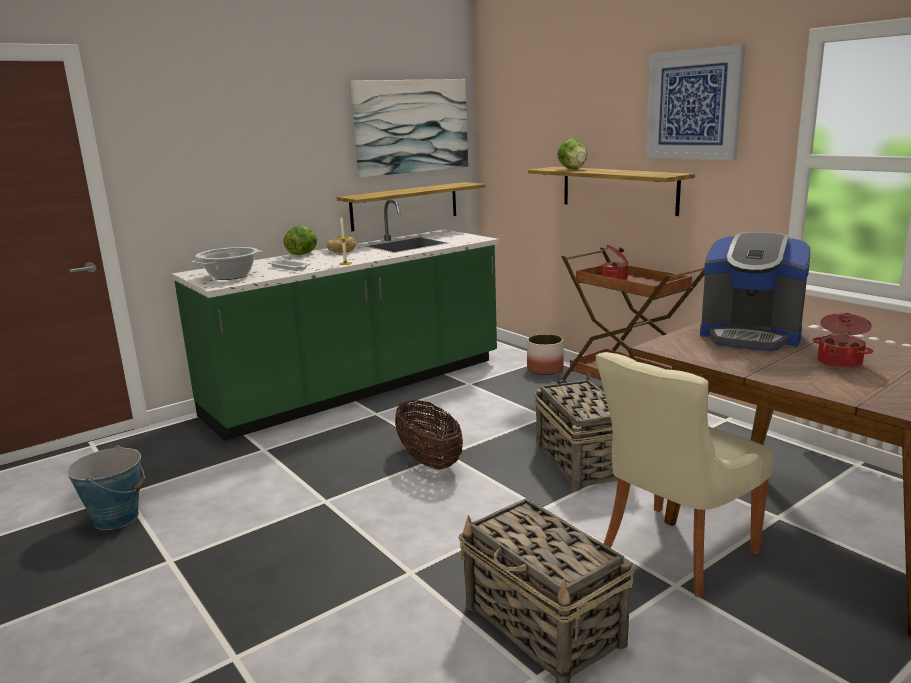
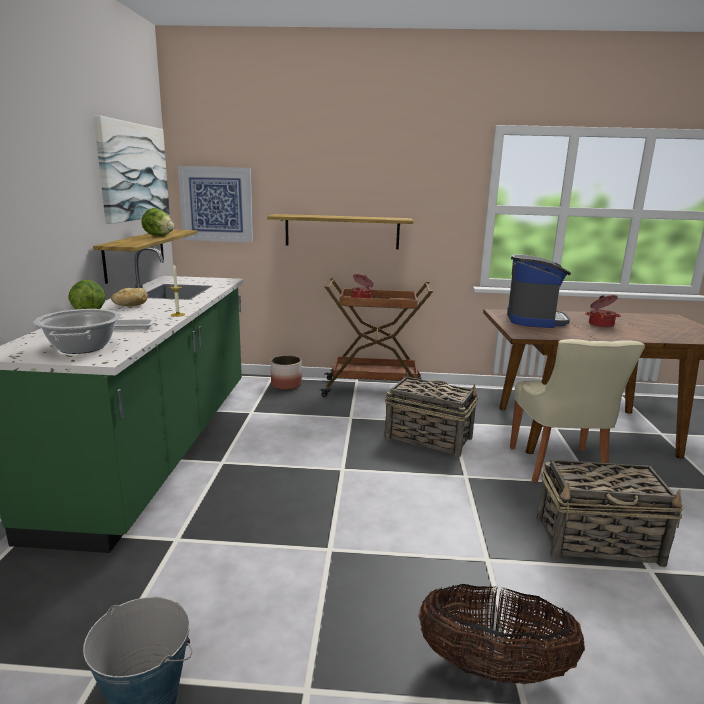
camera: 50 degrees left, 0 degrees up
basket [395,400,463,470] -> basket moved to [418,584,585,684]
lettuce [557,138,587,169] -> lettuce moved to [141,208,174,236]
picture [646,44,745,160] -> picture moved to [178,166,253,242]
coffee machine [700,232,811,351] -> coffee machine turned 60 degrees counterclockwise [507,255,571,328]

